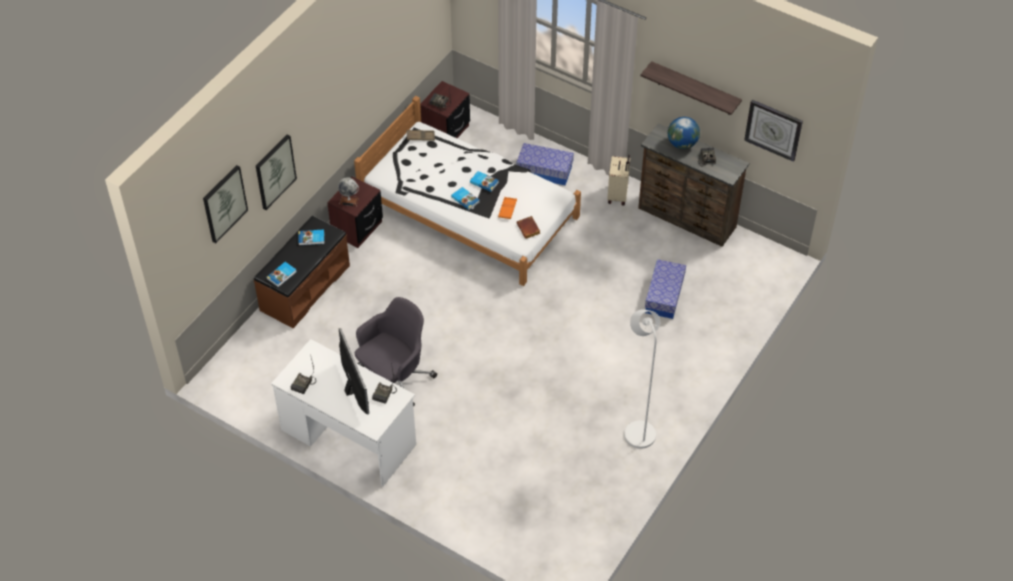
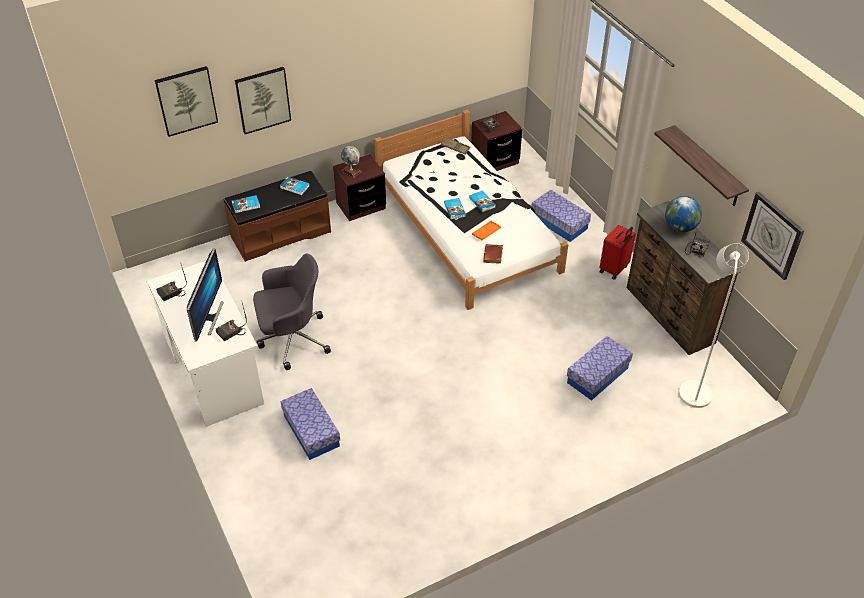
camera: 30 degrees right, 5 degrees down
beige suitcase [607,155,630,205] -> red suitcase [599,225,636,280]
white floor lamp [624,309,661,448] -> white floor lamp moved to [679,243,749,408]
none -> storage box [280,388,340,460]

